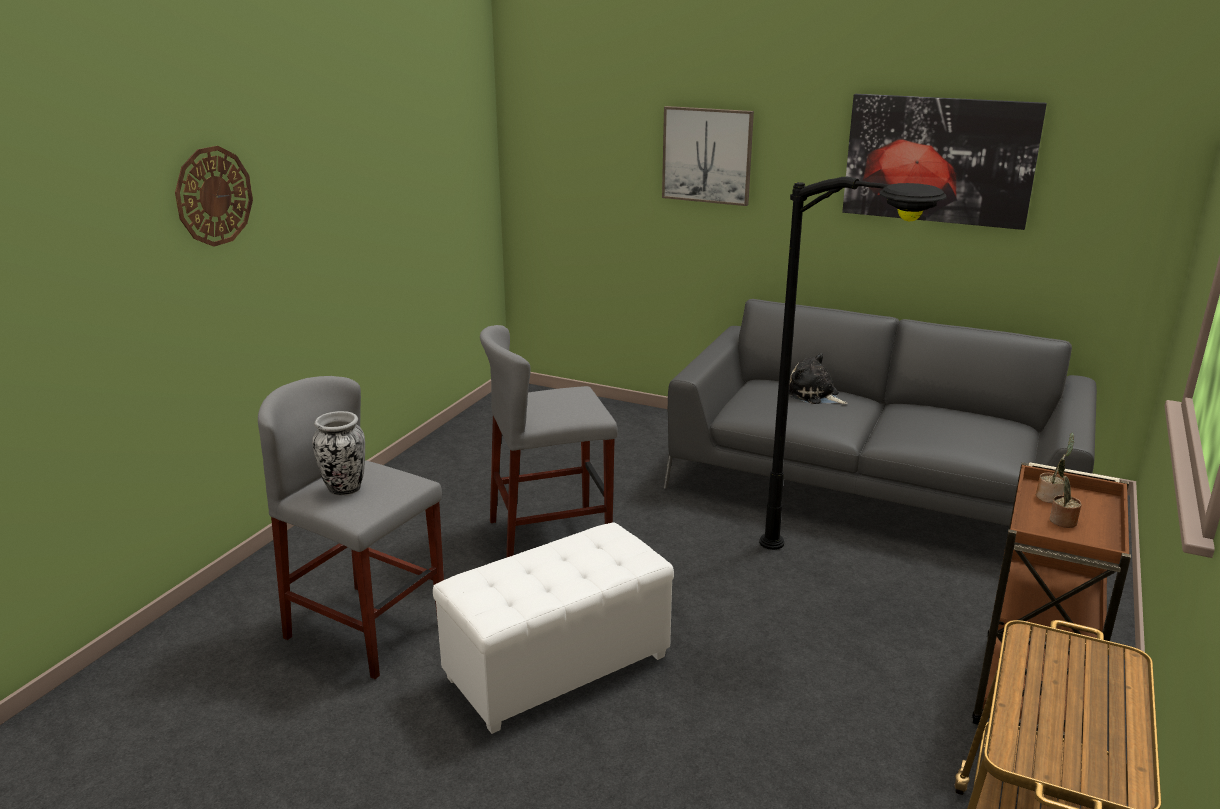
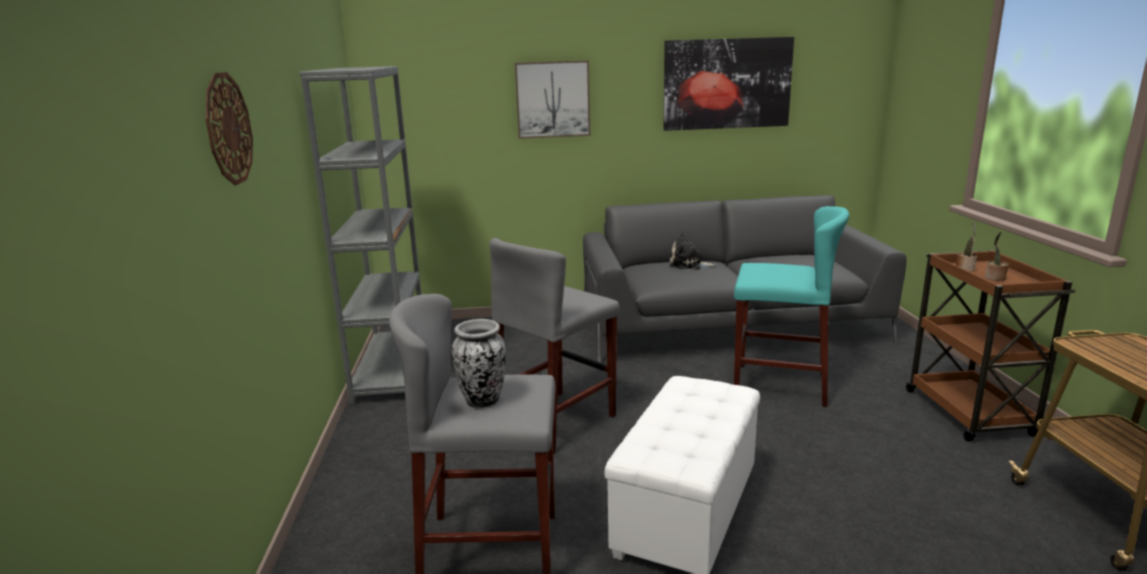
camera: 30 degrees left, 5 degrees down
black floor lamp [759,177,947,550] -> turquoise stool [734,206,849,407]
none -> grey bookcase [300,66,421,405]

